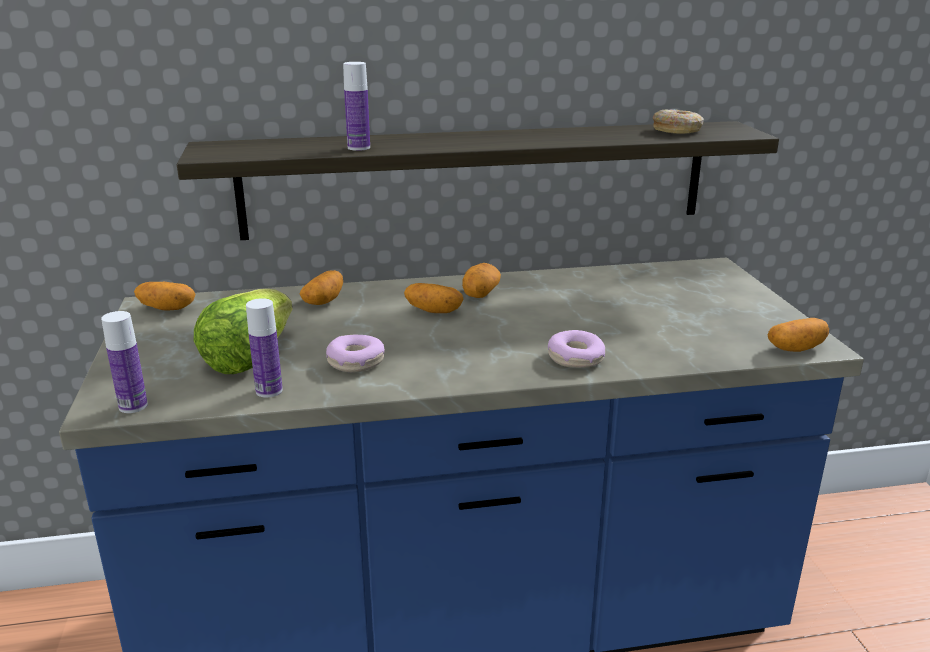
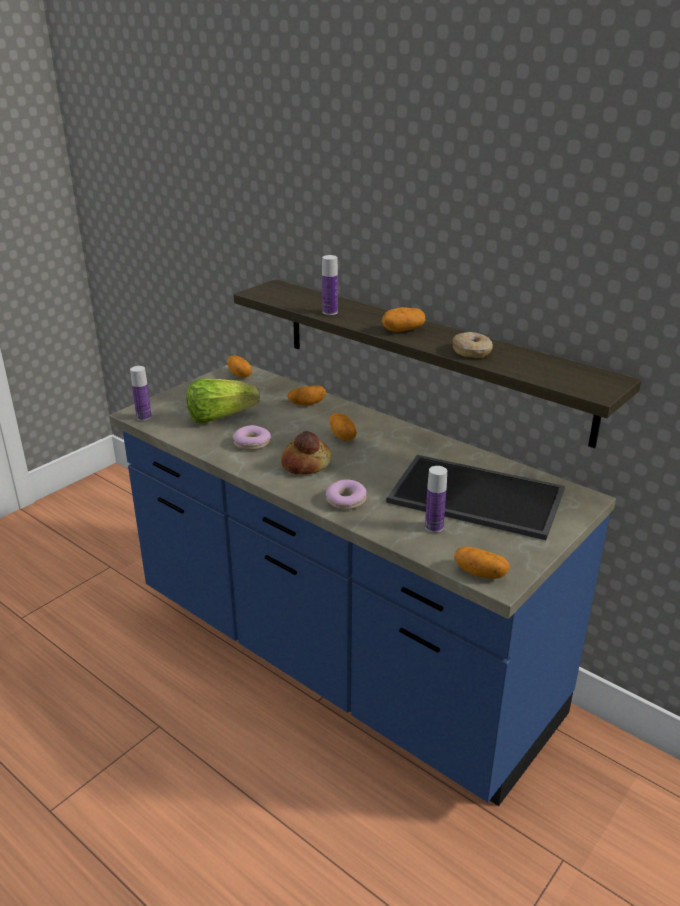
camera: 50 degrees right, 5 degrees up
bottle [246,298,283,398] -> bottle moved to [425,466,447,533]
potato [462,263,501,298] -> potato moved to [382,307,426,332]
donut [653,109,704,134] -> donut moved to [452,332,493,358]
none -> bread [281,431,332,475]
none -> tray [386,455,565,540]

